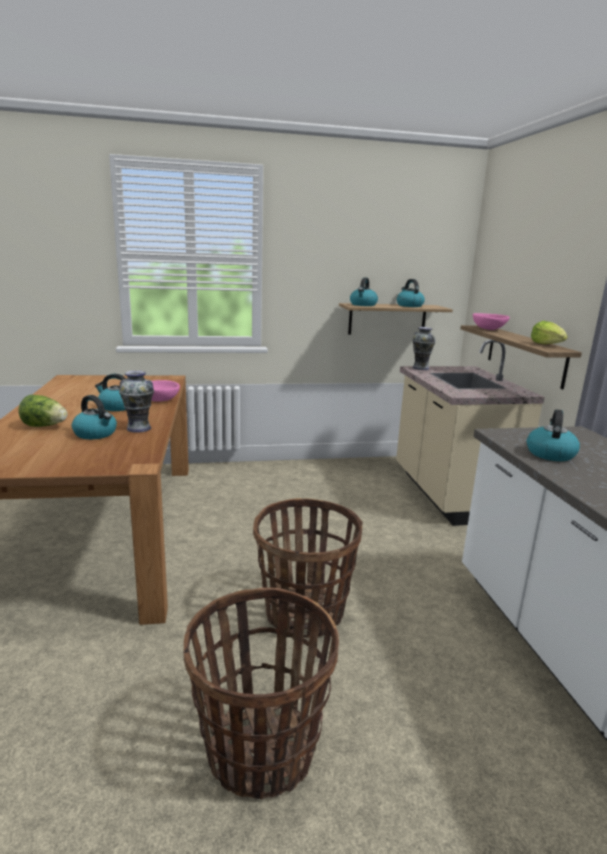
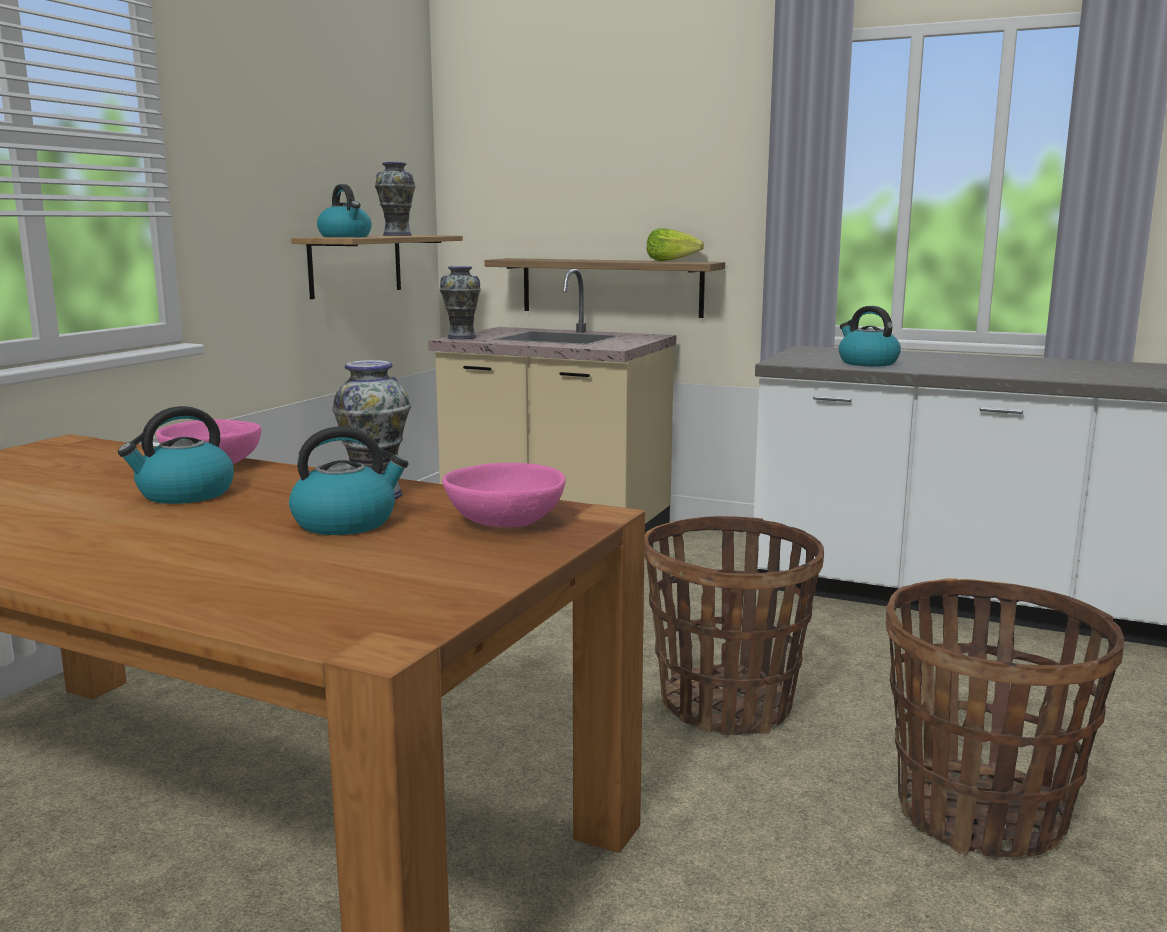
camera: 55 degrees left, 5 degrees down
lettuce [18,395,67,427] -> none
kettle [397,279,425,307] -> vase [375,162,416,236]
pink bowl [473,313,510,330] -> pink bowl moved to [442,463,566,527]

